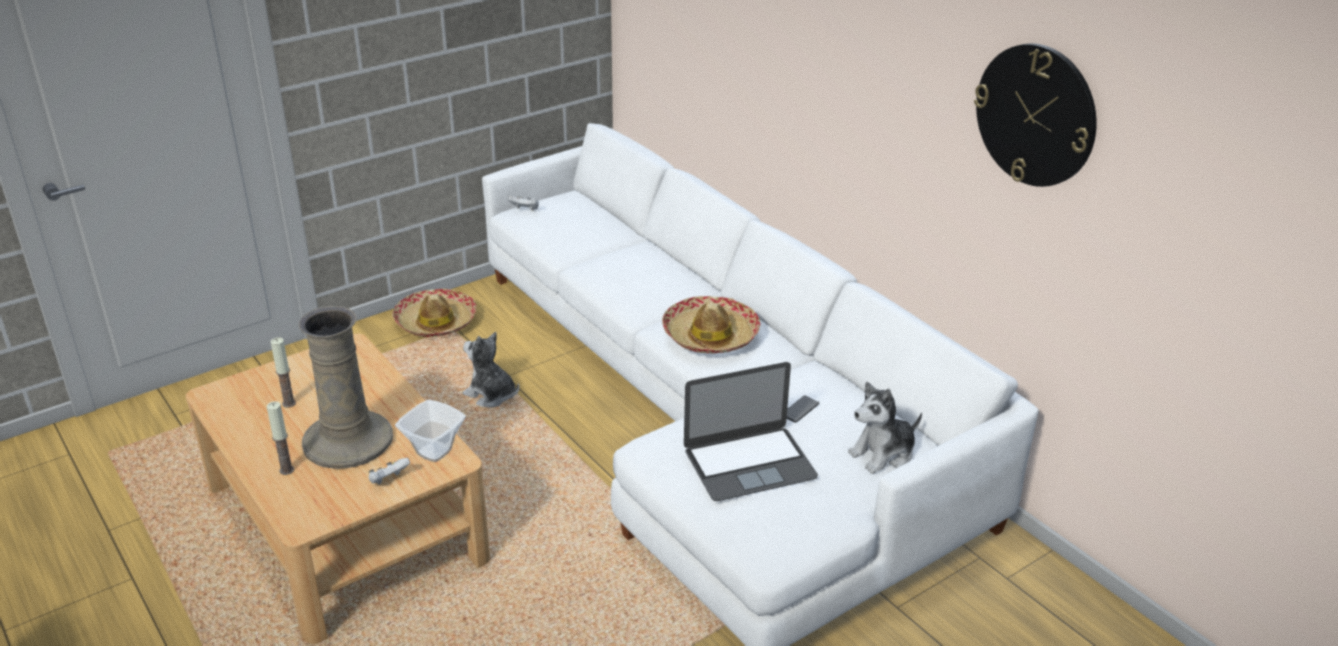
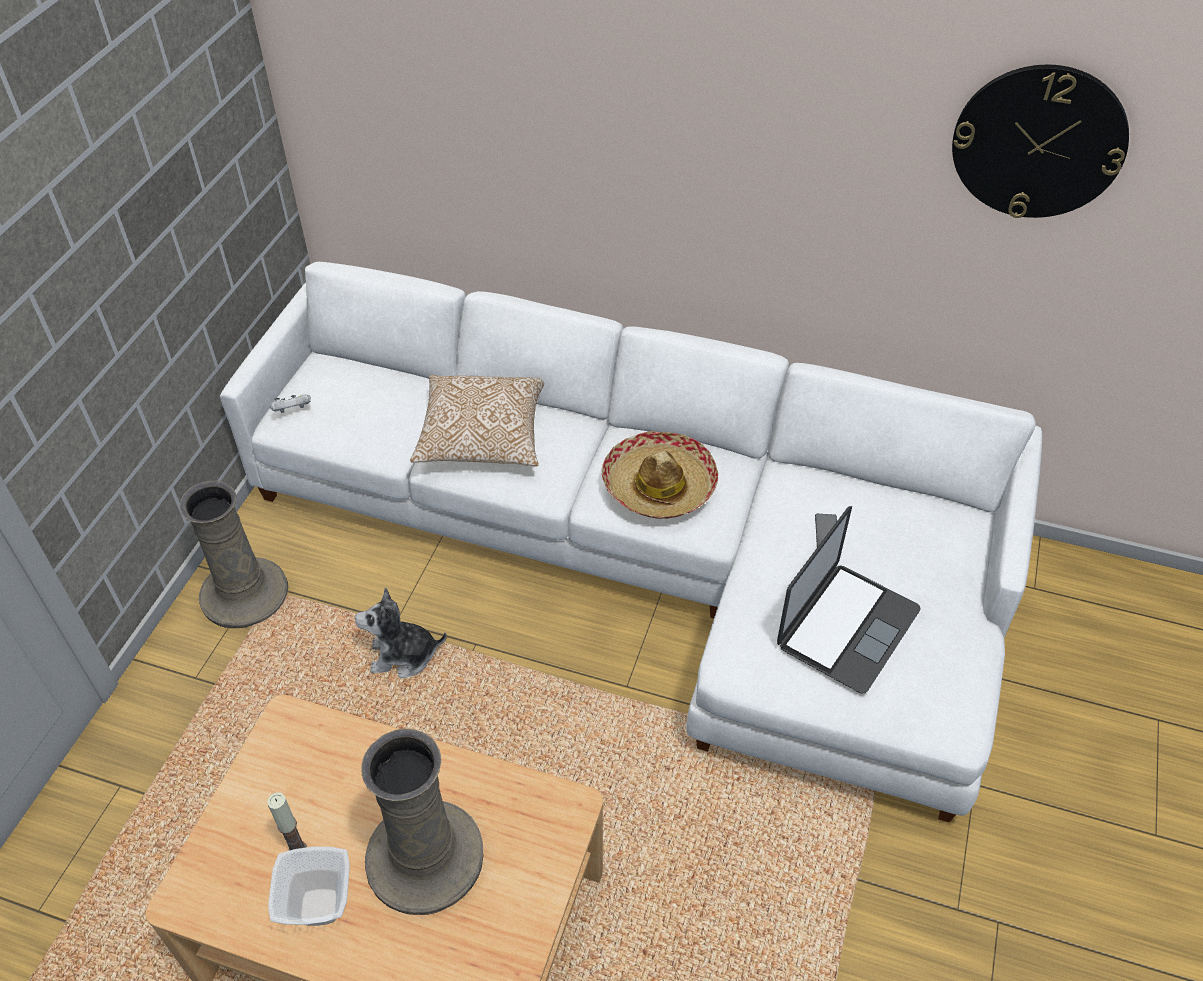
camera: 35 degrees left, 15 degrees up
candle [267,401,294,475] -> none
white game controller [368,458,410,484] -> none
hat [392,289,476,337] -> beige vase [180,481,289,628]
bowl [395,399,466,462] -> bowl moved to [268,846,350,926]
plush toy [848,382,922,474] -> none
none -> pillow [410,375,544,467]

